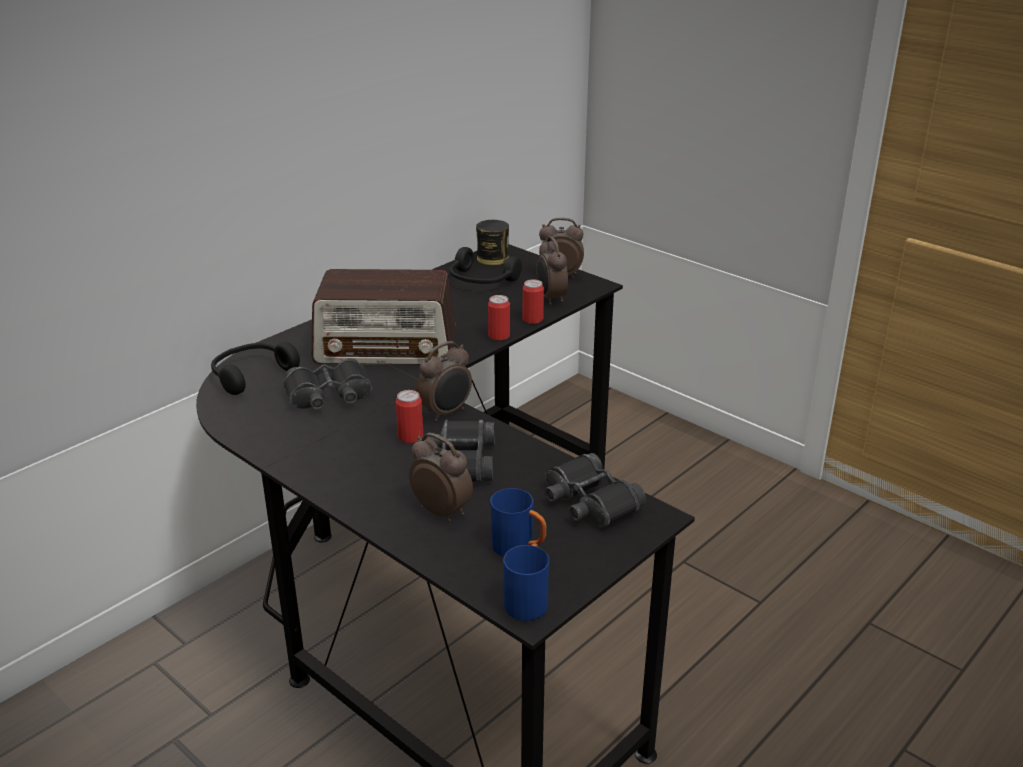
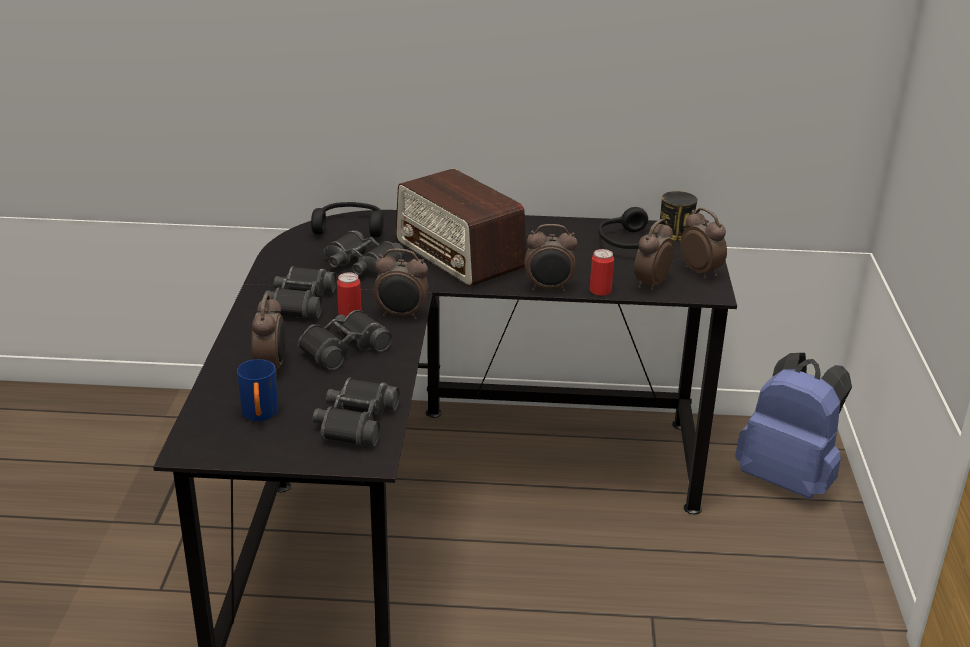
camera: 50 degrees right, 0 degrees up
can [488,295,510,341] -> alarm clock [525,224,577,291]
blue mug [503,543,549,621] -> none
none -> black binoculars [264,266,336,318]
none -> blue backpack [735,353,852,499]

